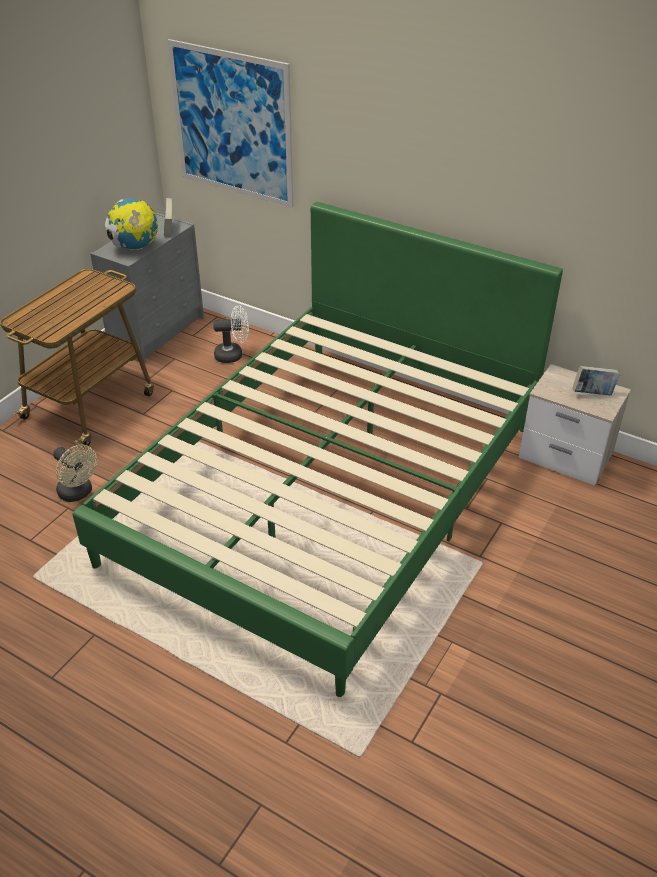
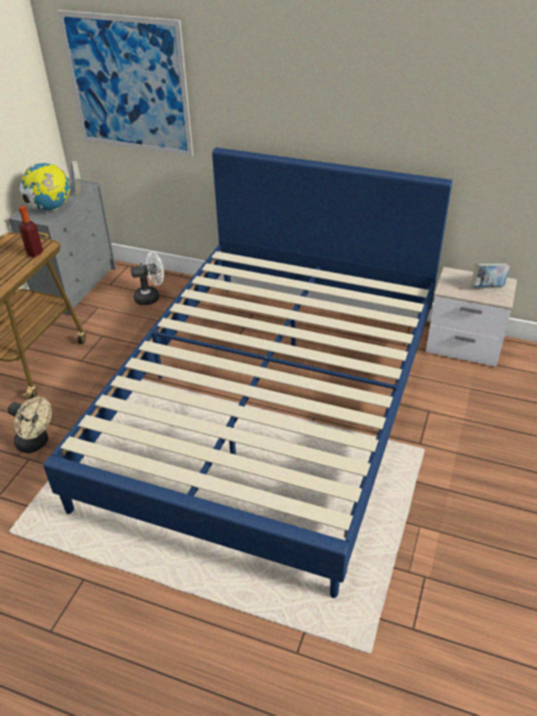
camera: 10 degrees left, 0 degrees up
green bed [72,202,563,697] -> blue bed [43,147,452,598]
none -> bottle [19,206,43,257]

